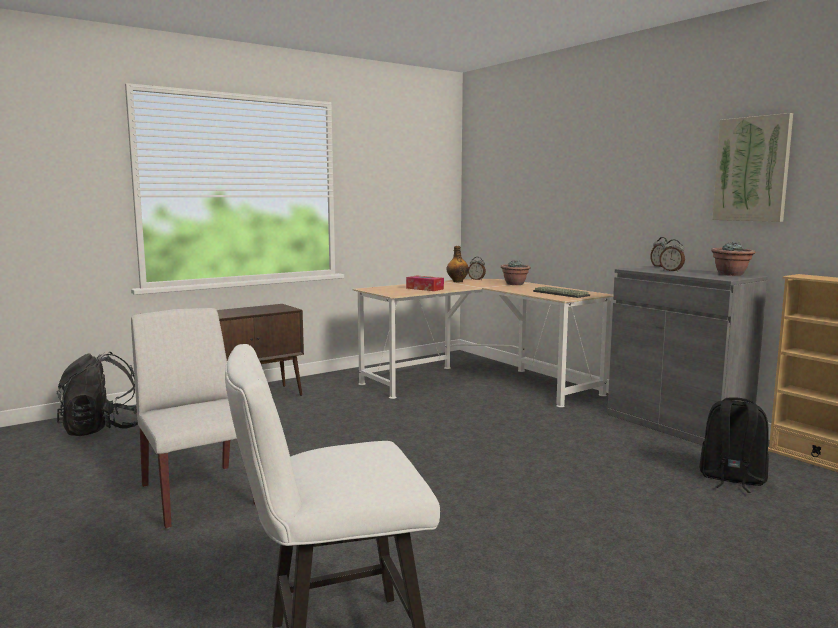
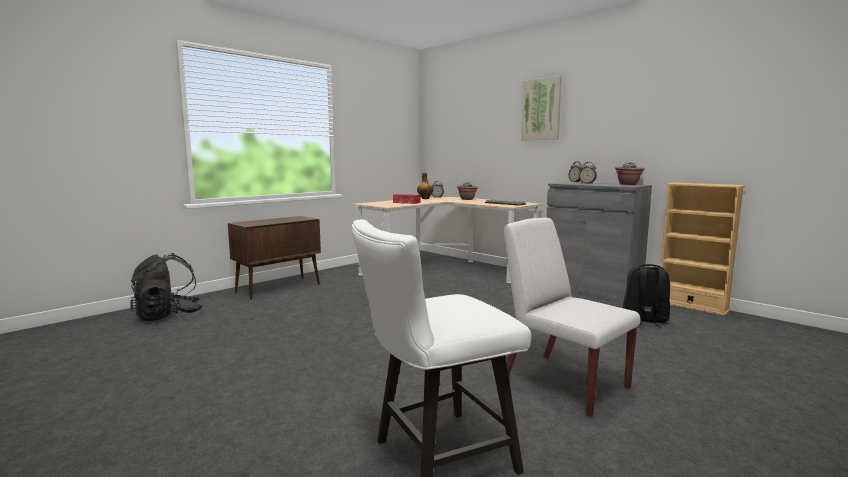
camera: 10 degrees left, 0 degrees up
white chair [131,308,255,529] -> white chair moved to [504,218,640,417]
picture [712,113,793,222] -> picture moved to [521,76,562,141]

